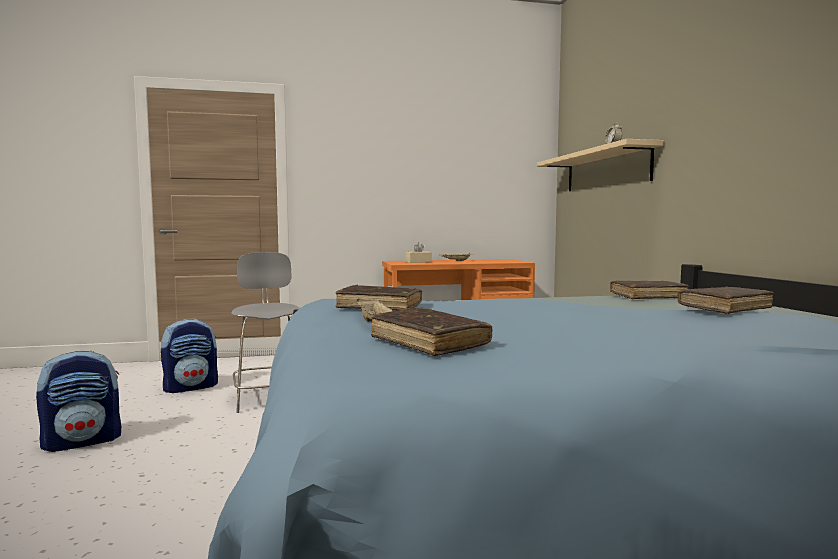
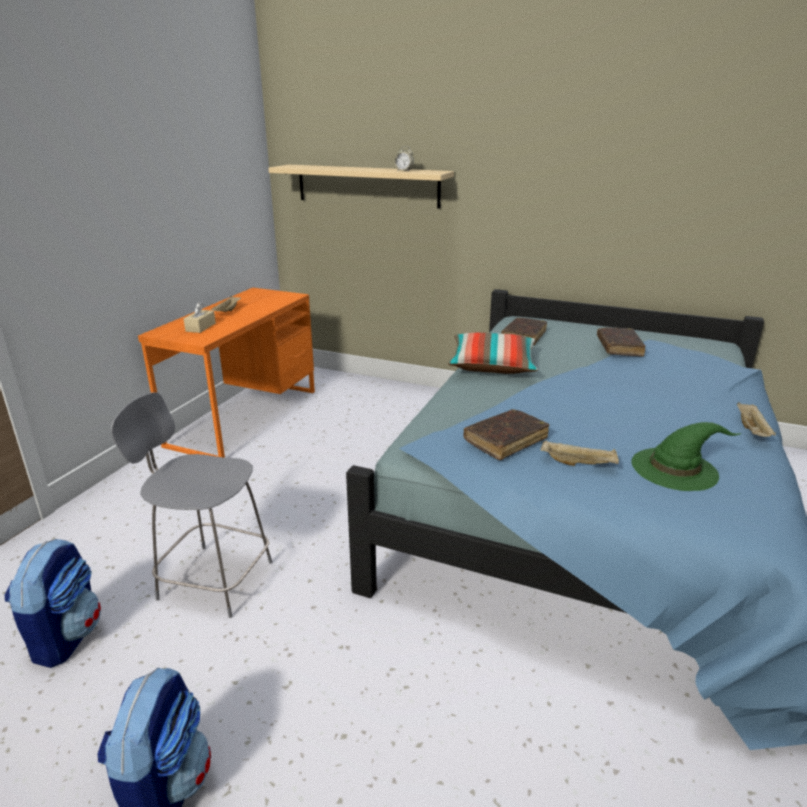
camera: 55 degrees left, 20 degrees up
brown book [371,307,492,356] -> green hat [631,422,741,491]
none -> pillow [448,333,538,374]
none -> beige tray [737,402,776,437]

